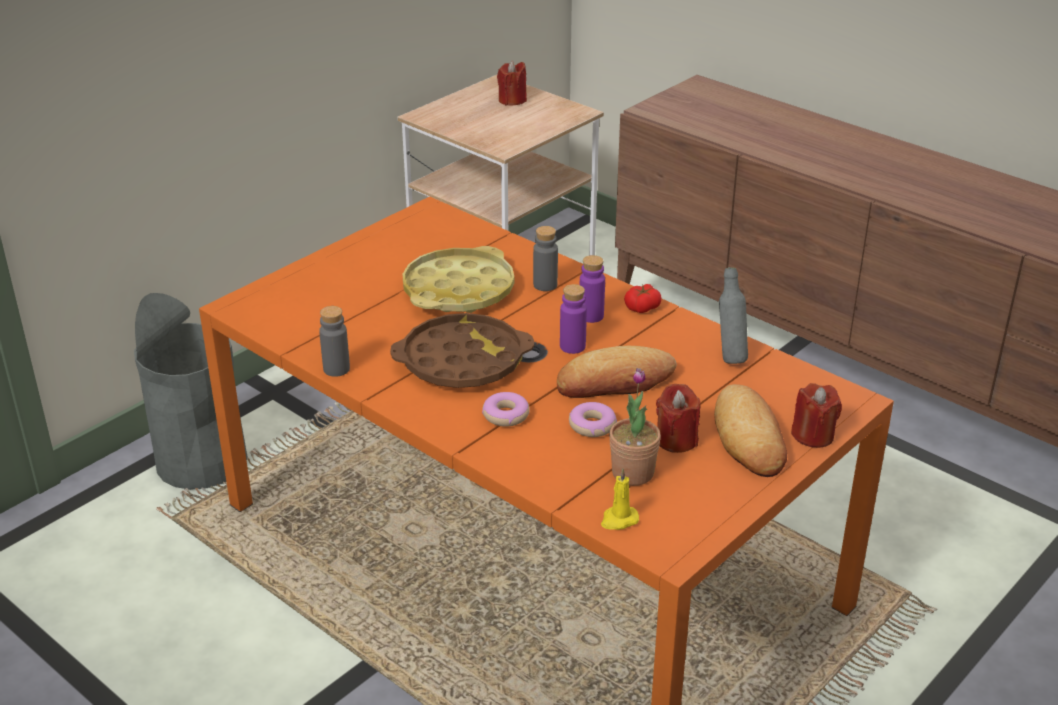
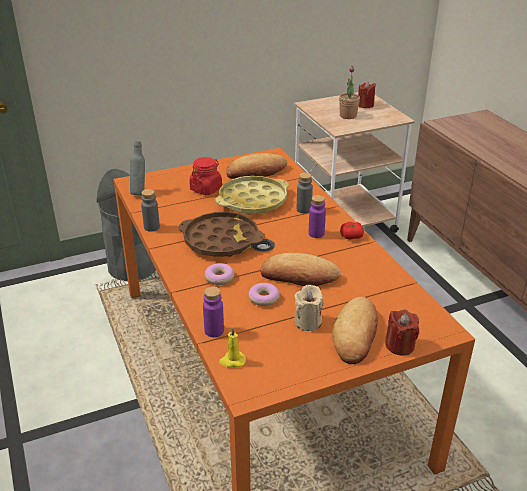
camera: 25 degrees right, 0 degrees up
purple bottle [560,284,587,354] -> purple bottle moved to [203,286,224,337]
potted plant [609,368,661,486] -> potted plant moved to [339,66,360,119]
red candle [656,384,700,453] -> beige candle [294,285,324,331]
grey bottle [719,267,748,364] -> grey bottle moved to [130,141,145,195]
none -> red jar [189,157,222,195]
none -> bread [226,153,287,179]

